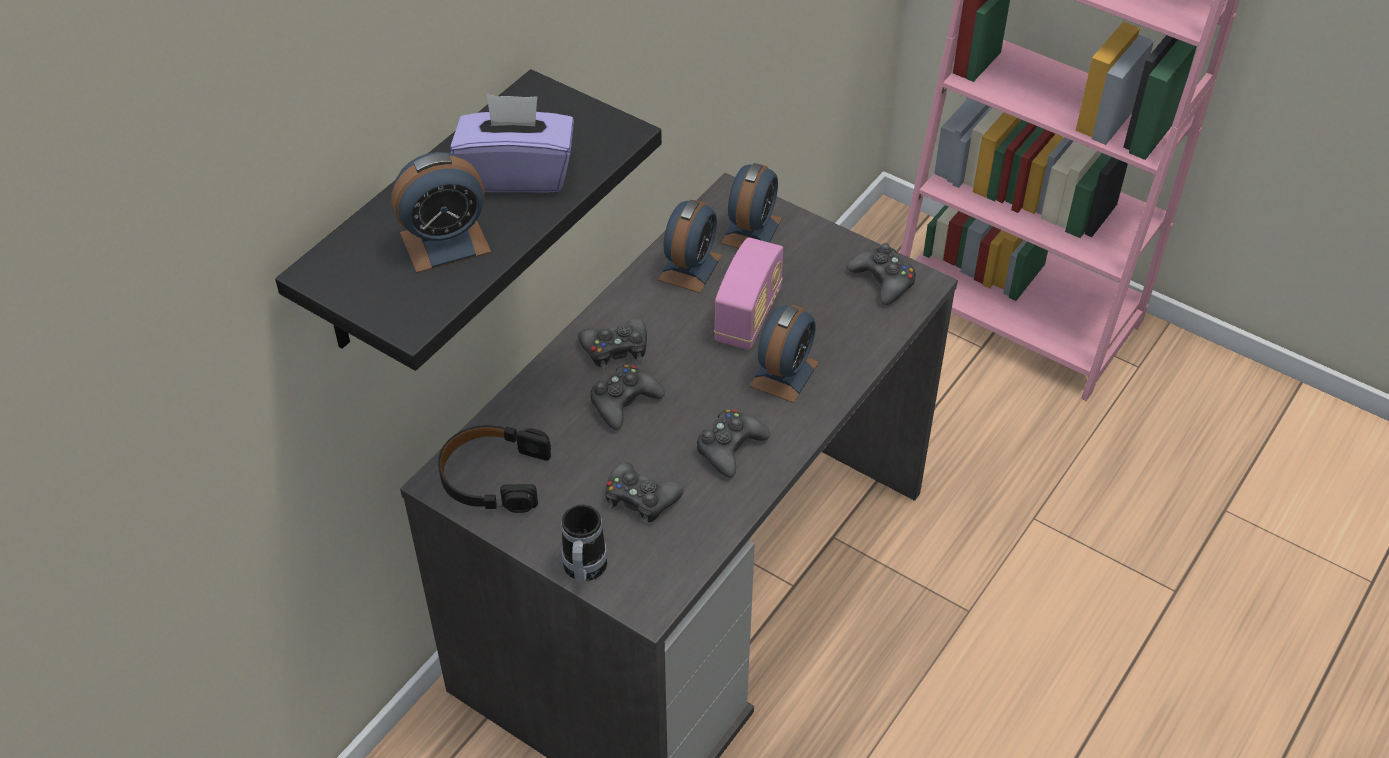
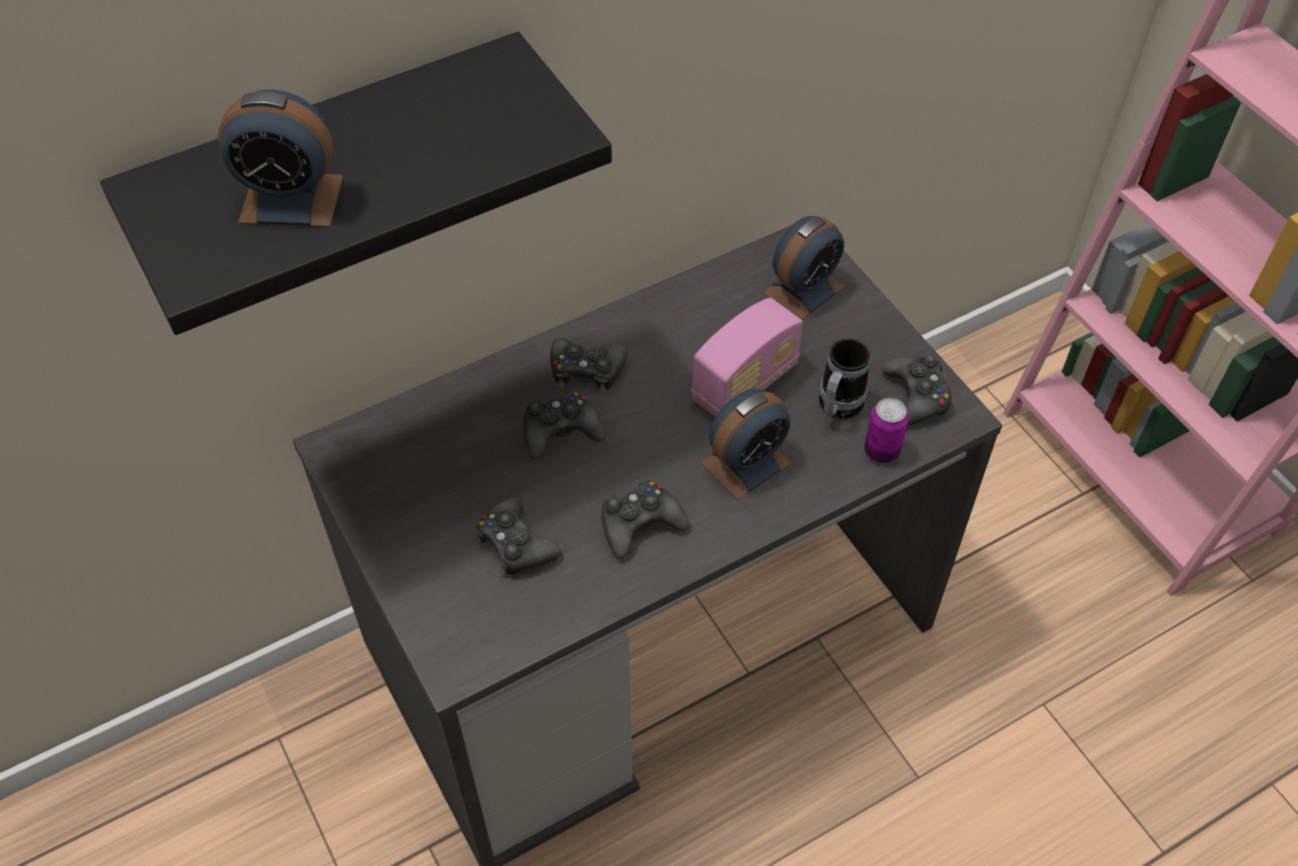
camera: 25 degrees right, 5 degrees up
black headphones [438,425,551,513] -> none
purple tissue box [450,94,574,193] -> none
mug [561,505,607,583] -> mug moved to [819,339,870,419]
alarm clock [658,200,722,293] -> none
none -> can [864,398,909,463]

